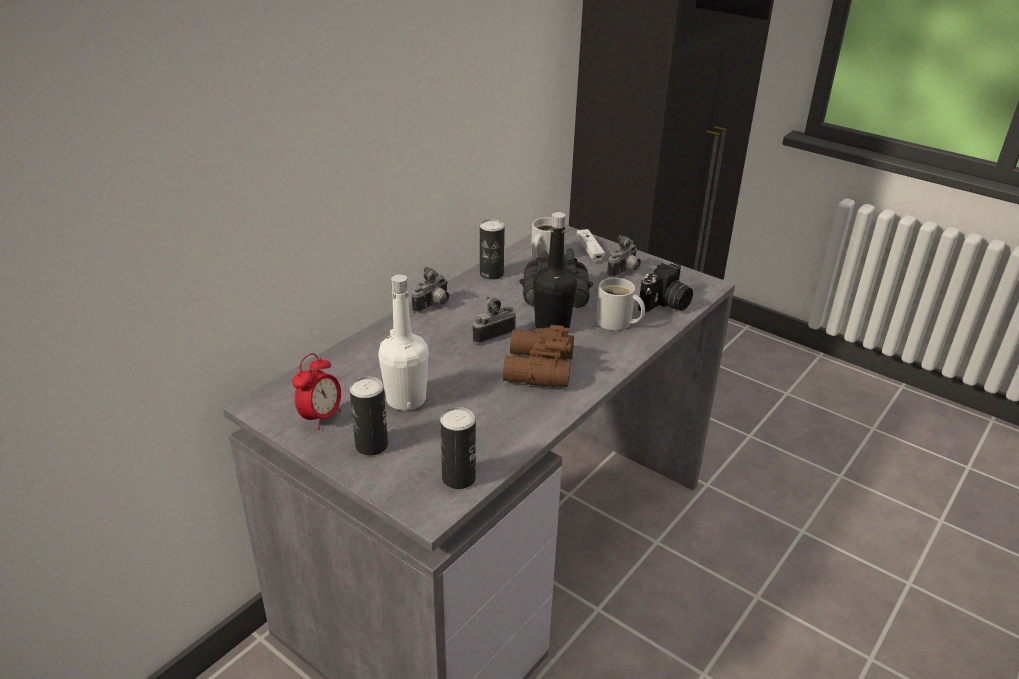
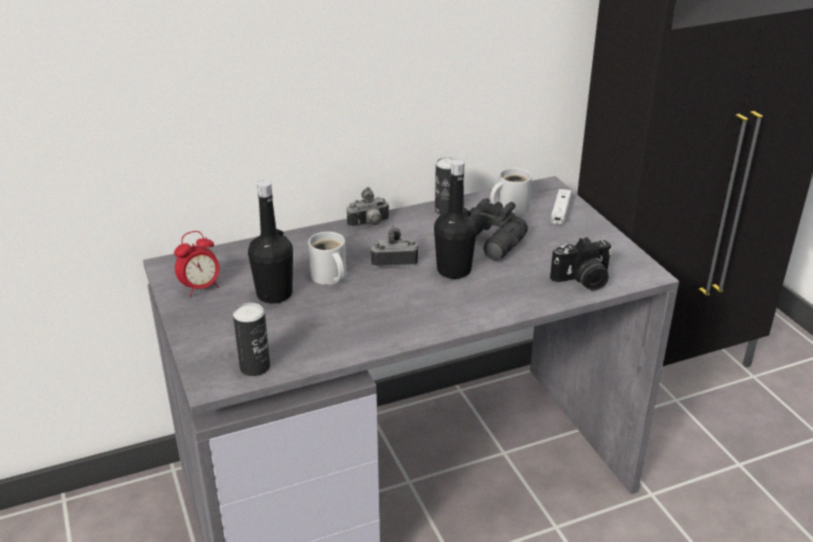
camera: 30 degrees right, 0 degrees up
can [350,377,388,456] -> none
white bottle [378,274,429,411] -> black bottle [248,180,293,304]
brown binoculars [503,325,574,388] -> none
white mug [596,278,645,331] -> white mug moved to [308,232,346,285]
camera [607,235,641,278] -> none

